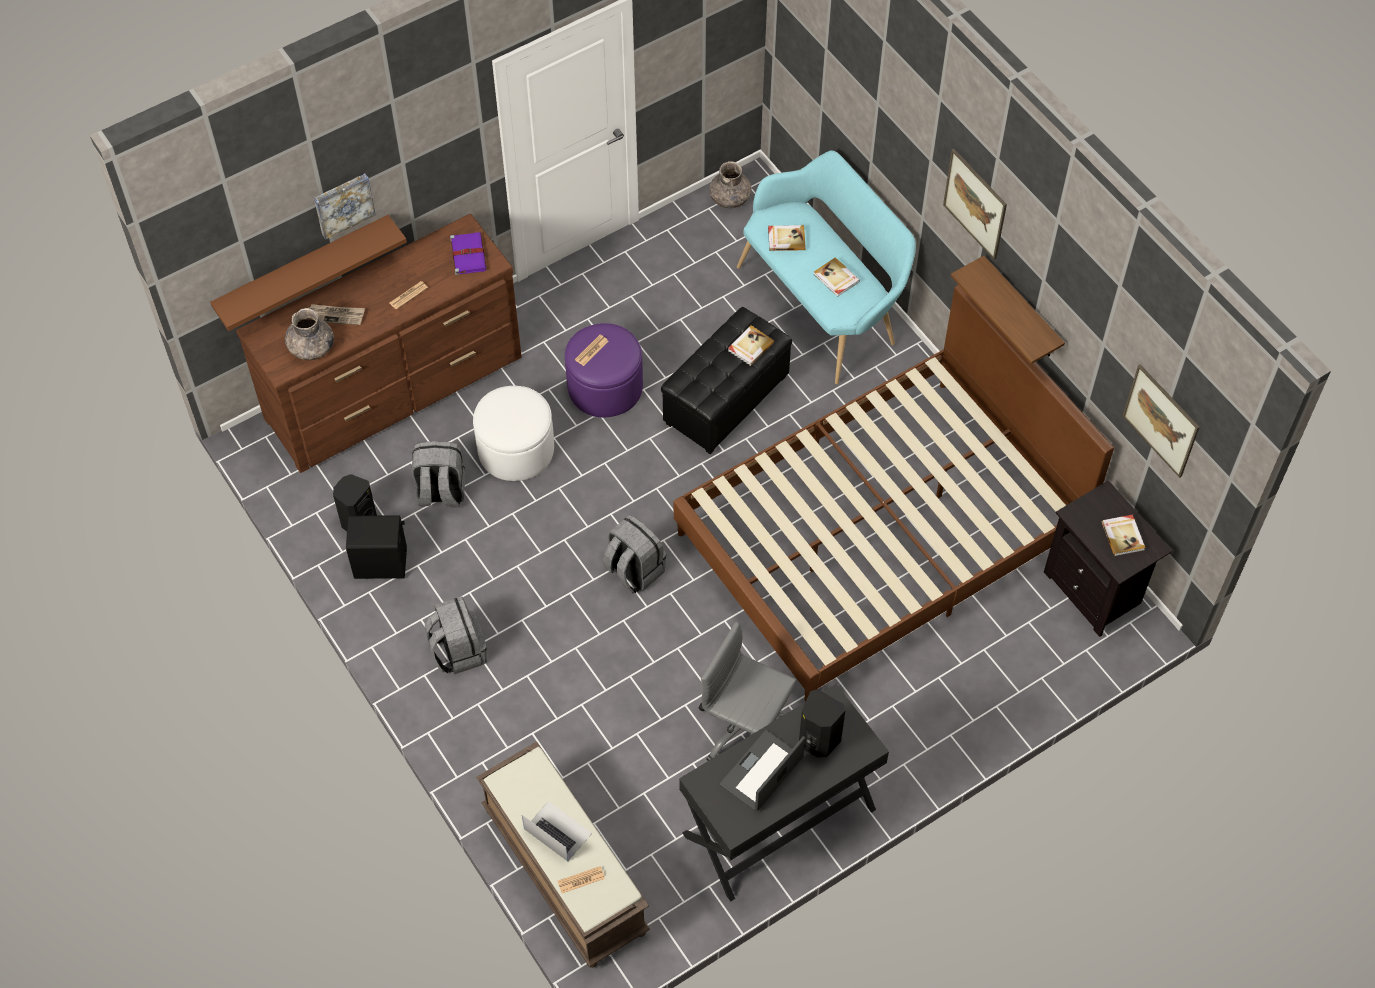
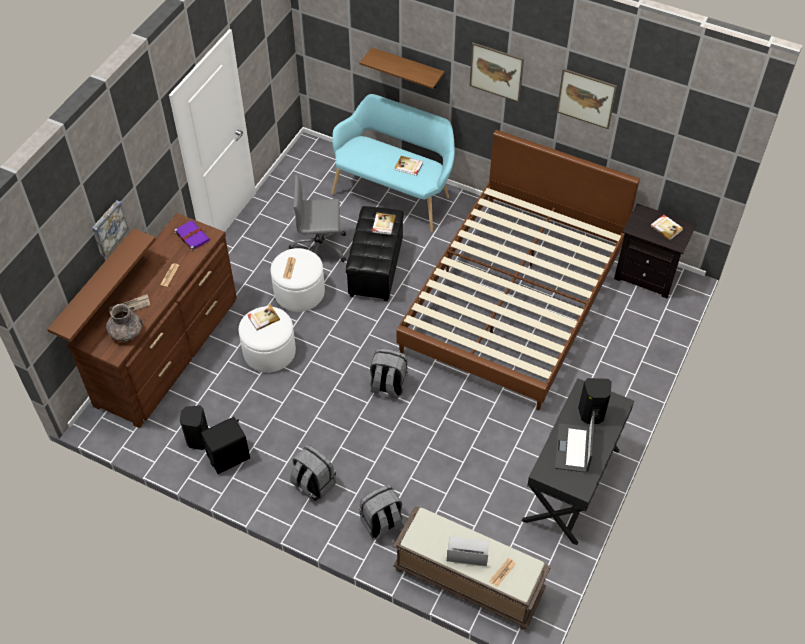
camera: 30 degrees left, 5 degrees down
grey backpack [412,441,465,508] -> grey backpack moved to [359,485,404,541]
purple ottoman [565,323,643,417] -> white ottoman [271,248,325,312]
grey office chair [698,621,797,761] -> grey office chair moved to [289,175,346,262]
grey vase [709,162,751,208] -> none
book [768,225,806,251] -> book moved to [248,305,280,330]
shelf [951,256,1065,364] -> shelf moved to [360,47,444,89]
picture [1123,364,1199,478] -> picture moved to [557,69,617,129]

